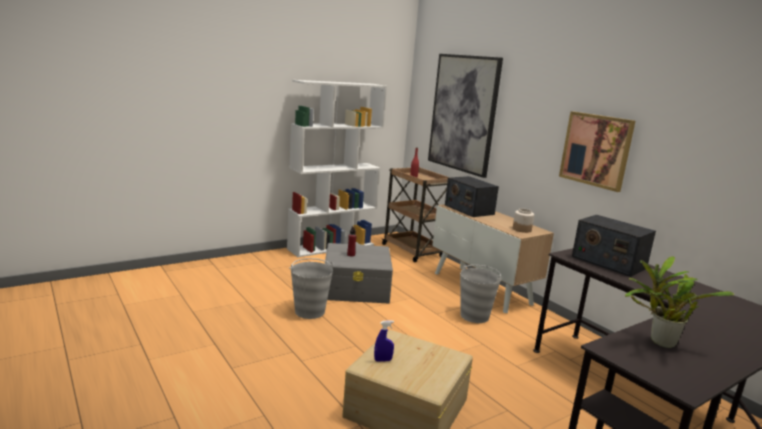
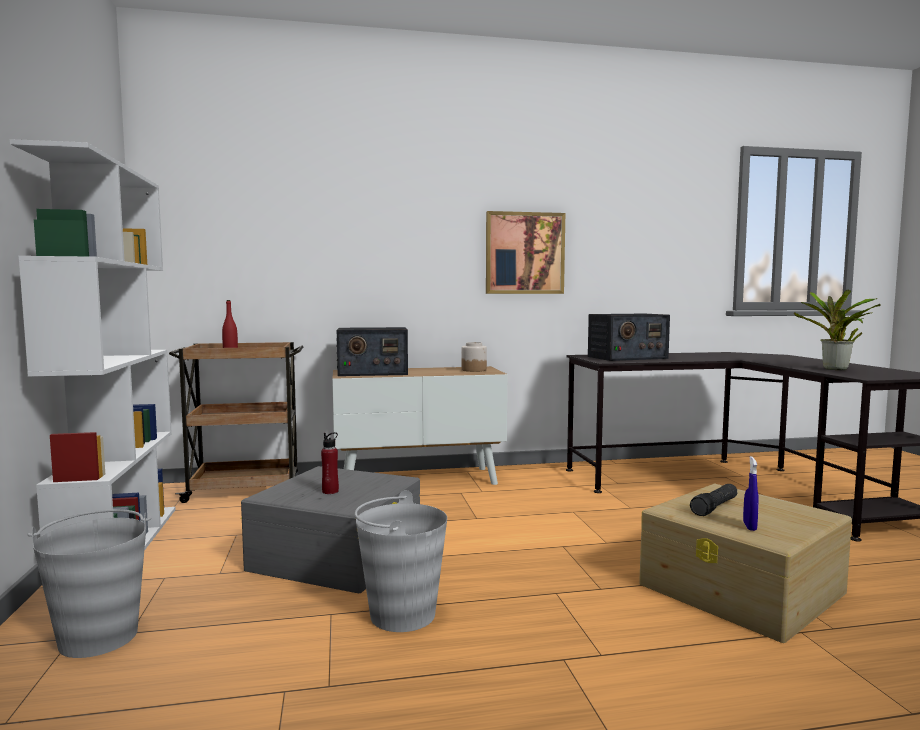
camera: 65 degrees left, 10 degrees down
picture [428,54,503,178] -> none
grey bucket [460,264,501,323] -> grey bucket moved to [27,509,152,658]
none -> black flashlight [690,484,737,516]

